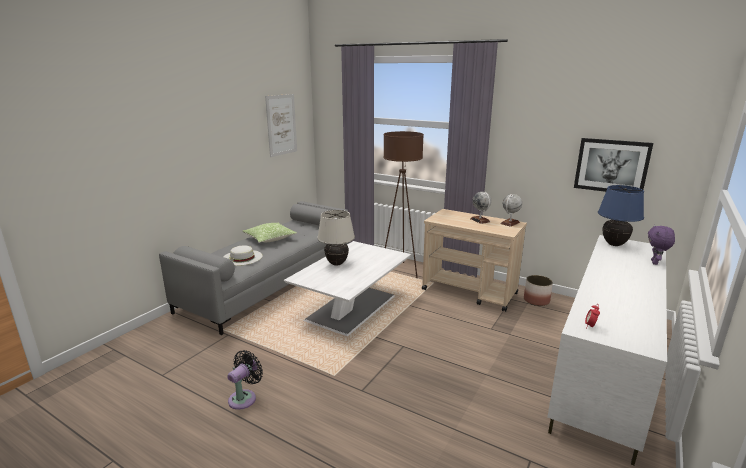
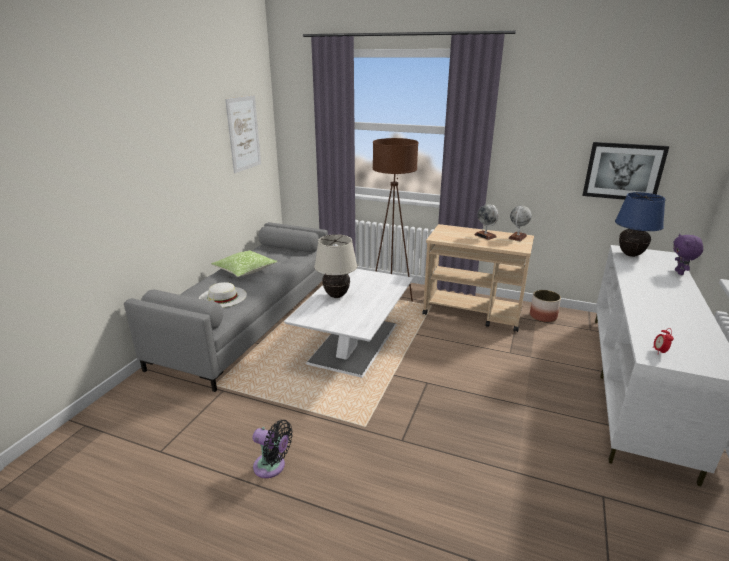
camera: 10 degrees left, 5 degrees up
black fan [227,350,263,410] -> black fan turned 90 degrees clockwise [253,420,293,478]

